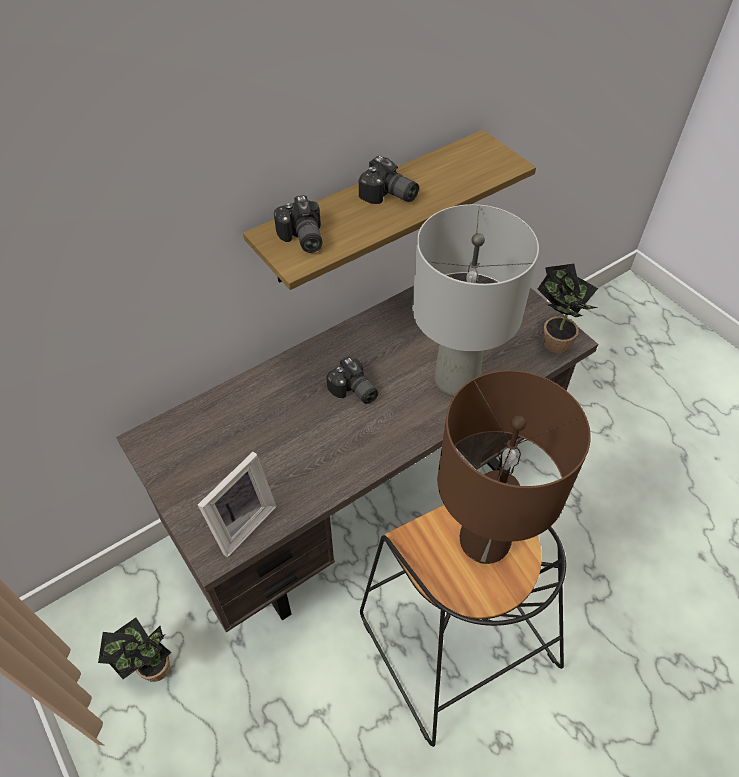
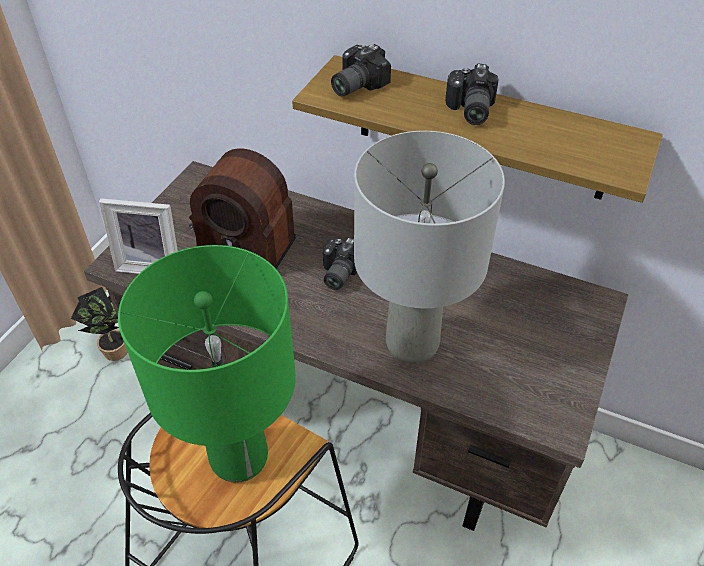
camera: 60 degrees right, 5 degrees down
brown table lamp [437,370,591,564] -> green table lamp [118,245,296,483]
potted plant [538,264,598,353] -> none
none -> radio [189,148,296,269]

